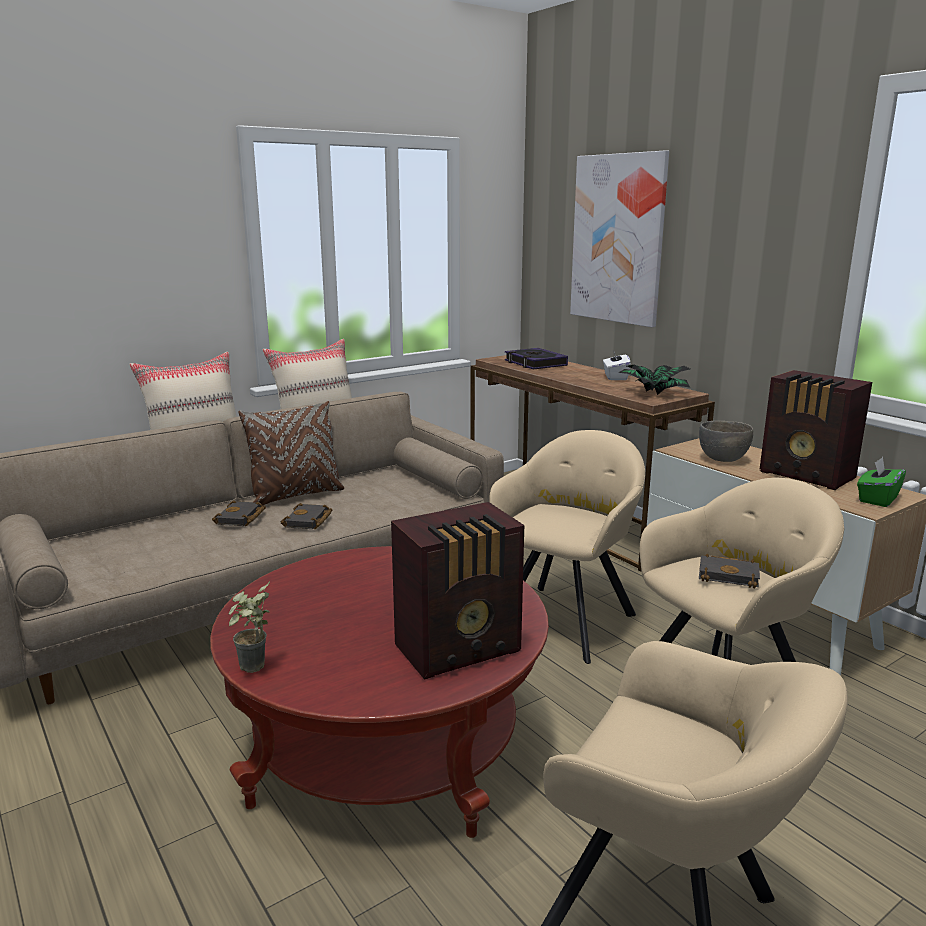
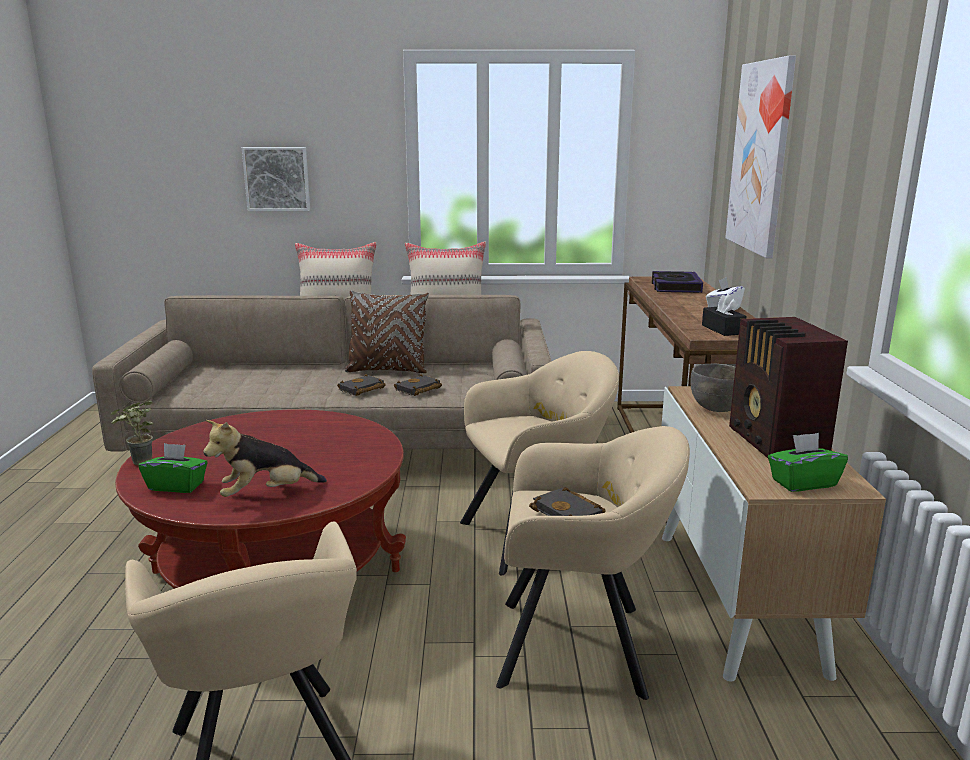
camera: 35 degrees right, 0 degrees up
black book [212,501,266,526] -> black book moved to [394,374,442,396]
radio [391,502,525,680] -> plush toy [203,420,327,497]
potted plant [619,365,690,395] -> black tissue box [702,294,747,336]
none -> green tissue box [139,443,208,493]
none -> picture [242,147,310,211]

